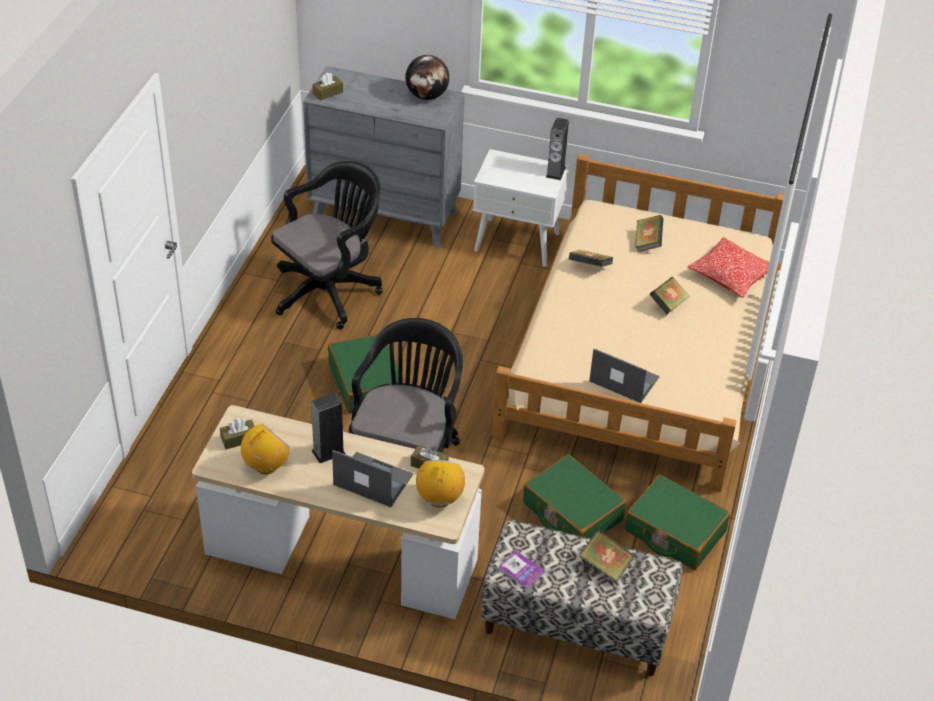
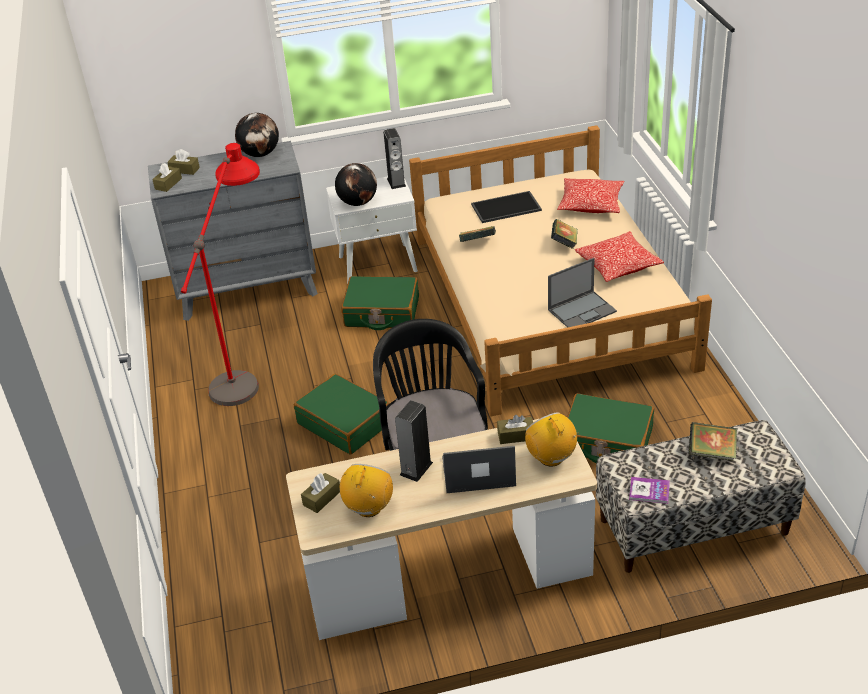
camera: 25 degrees left, 5 degrees down
black office chair [271,161,383,329] -> red floor lamp [181,143,260,406]
laptop [589,349,660,403] -> laptop turned 150 degrees clockwise [548,258,617,328]
green suitcase [625,475,730,570] -> green suitcase moved to [341,276,419,330]
book [635,215,663,252] -> tray [471,191,542,223]
none -> brown tissue box [167,149,200,175]
none -> globe [335,163,377,206]
none -> pillow [575,231,664,282]

